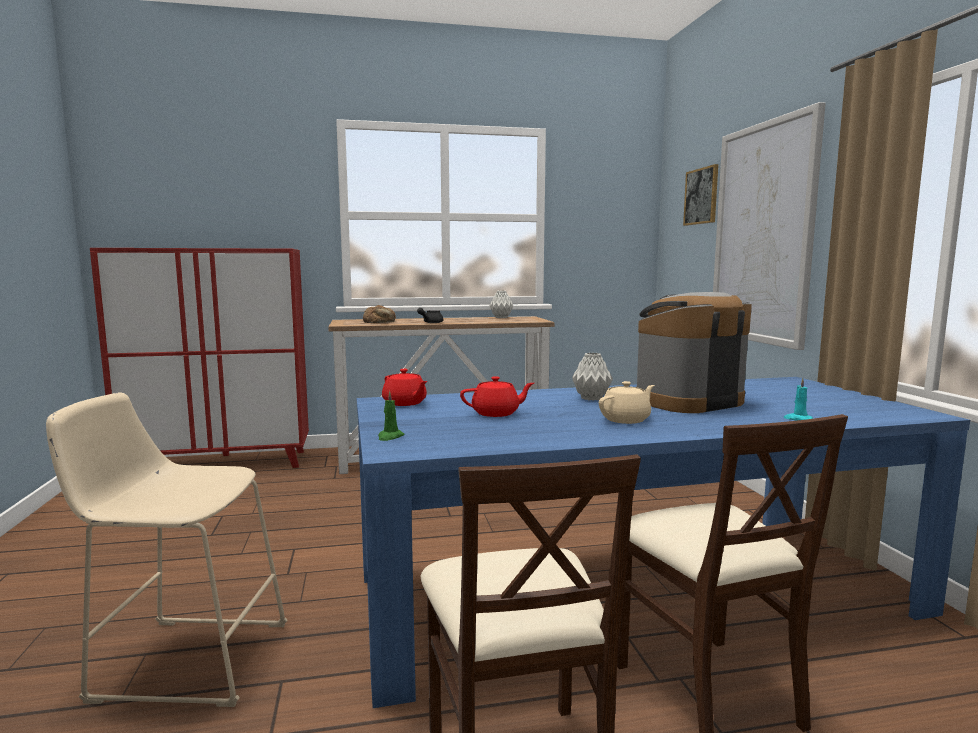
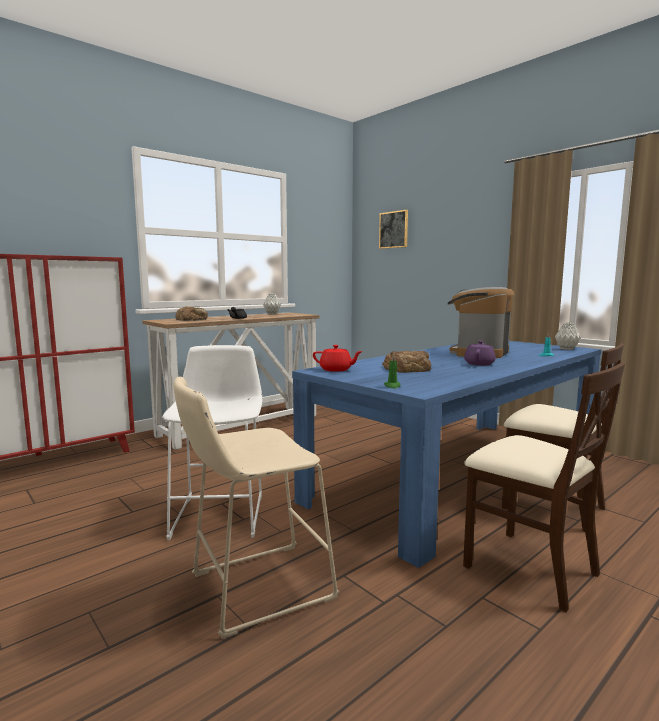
camera: 30 degrees left, 0 degrees up
red teapot [460,376,534,417] -> bread [382,351,431,373]
grey vase [572,353,613,401] -> grey vase moved to [555,323,581,350]
beige teapot [599,381,655,424] -> purple teapot [464,341,496,366]
picture [713,102,826,350] -> none
none -> white stool [162,345,263,540]

